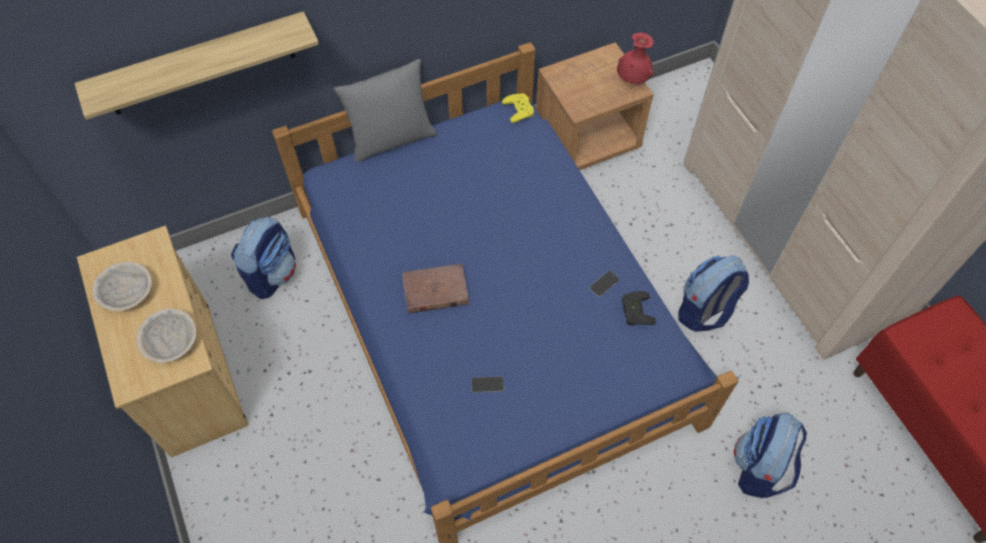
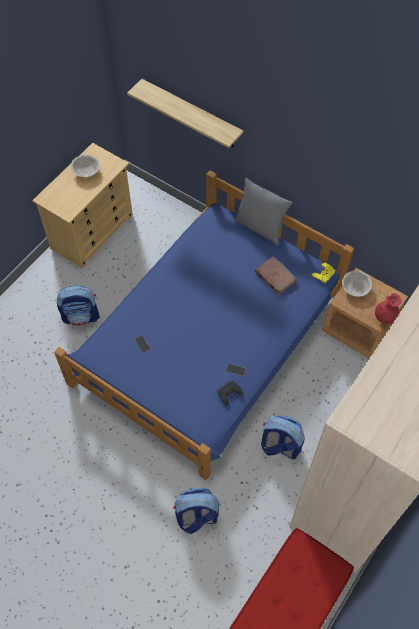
camera: 60 degrees right, 0 degrees up
beige bowl [137,308,196,363] -> beige bowl moved to [342,270,372,297]
backpack [231,217,296,299] -> backpack moved to [56,286,99,327]
brown book [402,263,469,313] -> brown book moved to [255,256,297,295]

